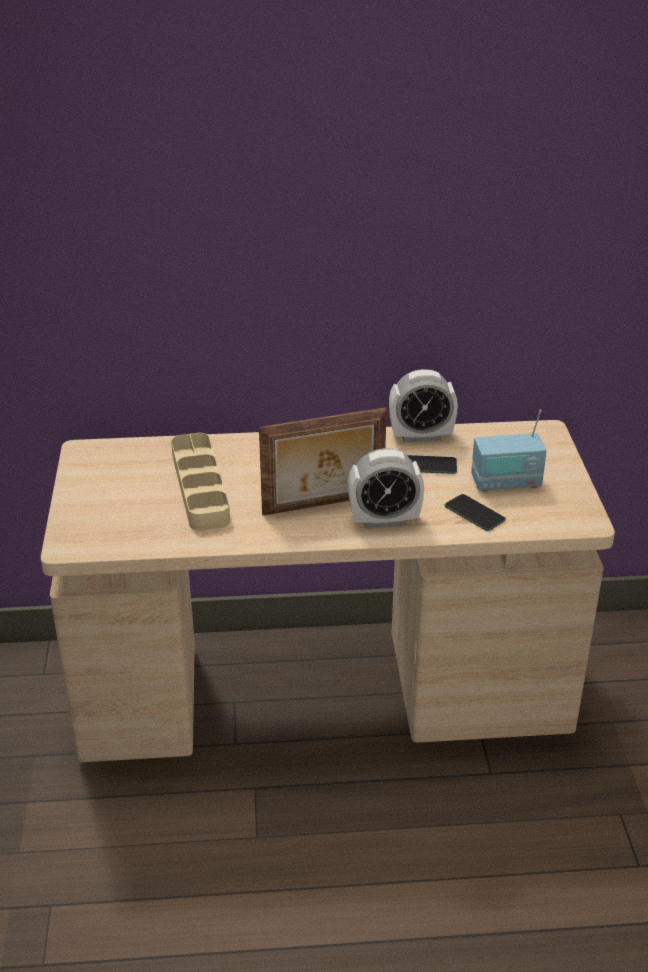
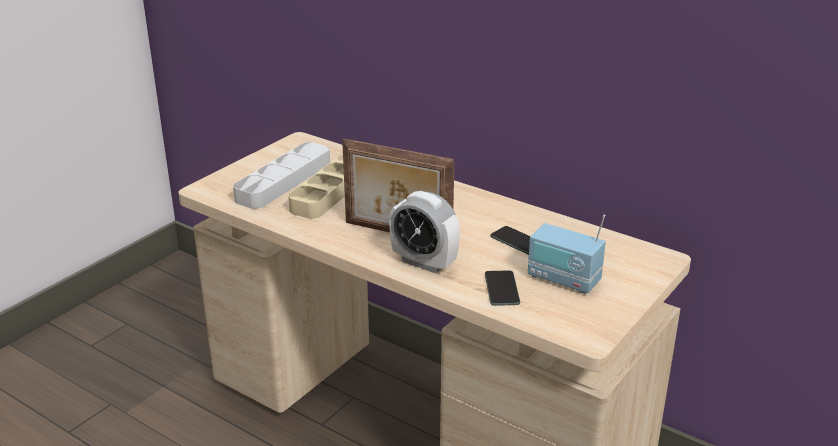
camera: 40 degrees right, 5 degrees down
alarm clock [389,369,458,442] -> none
none -> grey tray [233,142,330,209]

